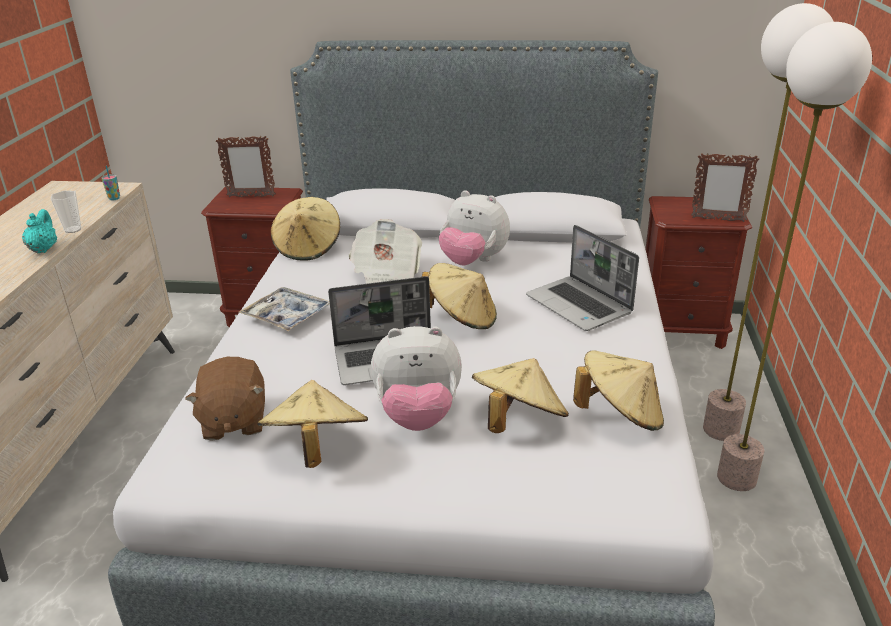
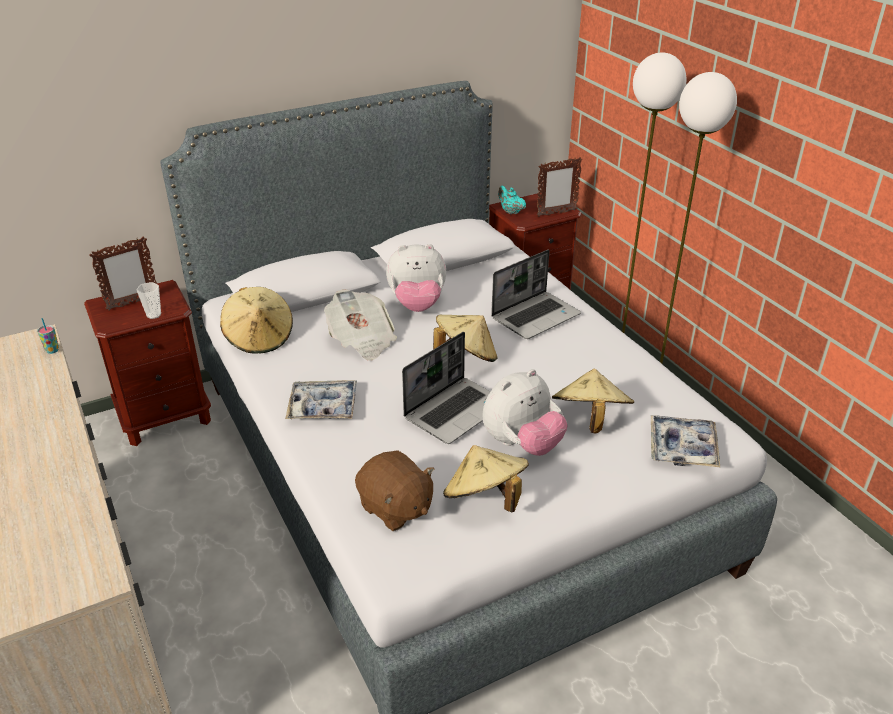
camera: 35 degrees left, 5 degrees up
turquoise teapot [22,209,57,254] -> turquoise teapot moved to [498,186,526,214]
cup [51,191,81,233] -> cup moved to [136,282,161,319]
laptop [526,225,639,331] -> laptop turned 60 degrees counterclockwise [491,250,581,339]
beige hat [573,351,664,431] -> none
none -> tray [651,415,720,467]

